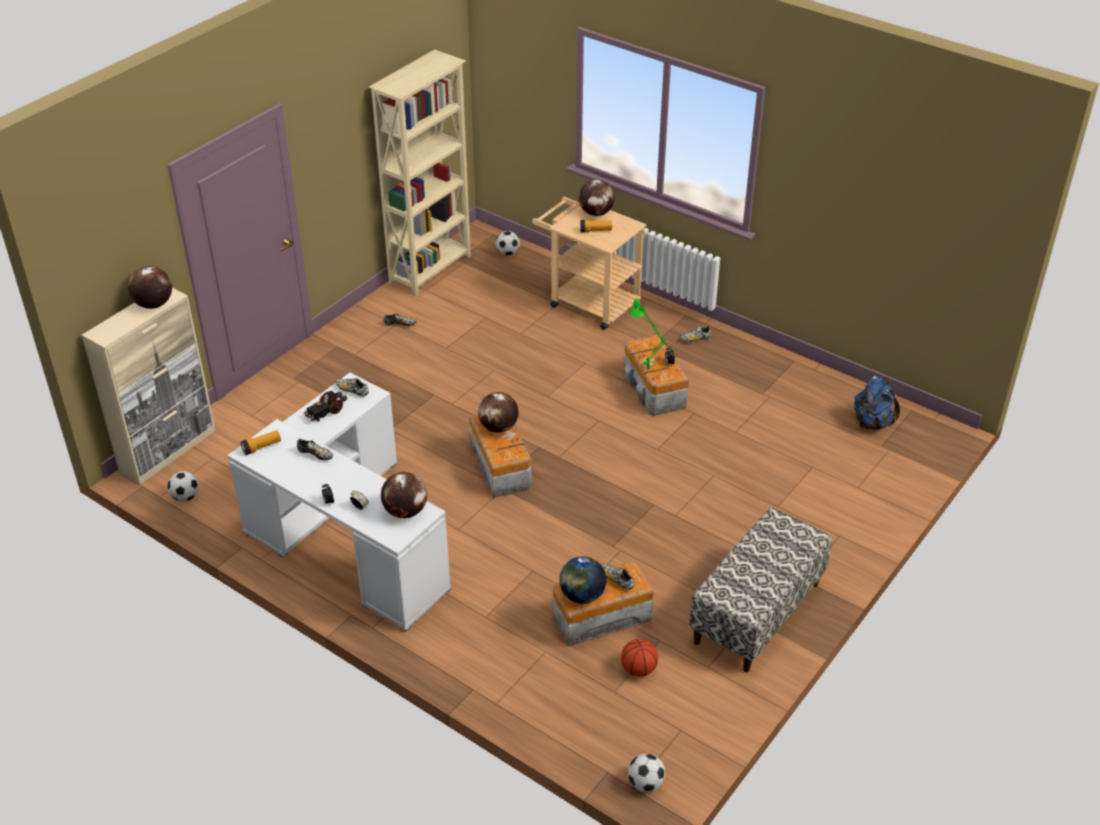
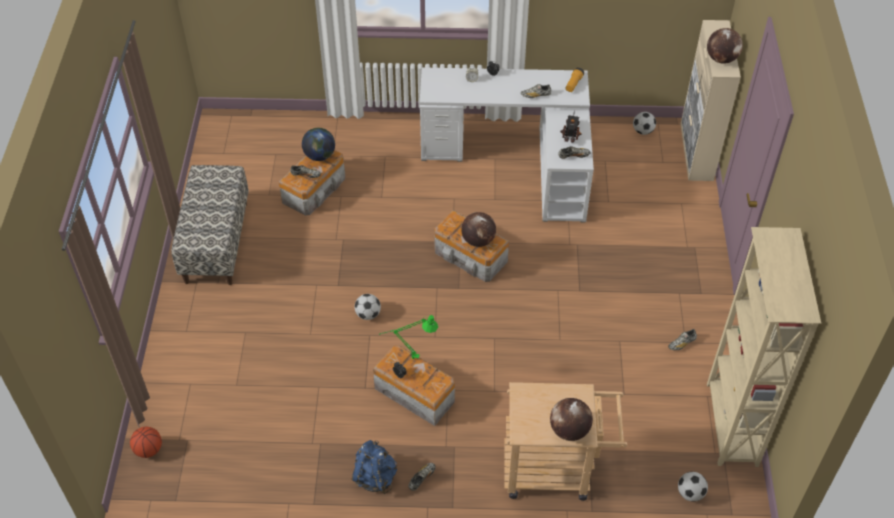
camera: 145 degrees right, 10 degrees up
globe [381,472,427,518] -> none
flashlight [580,220,612,232] -> none
basketball [621,639,658,677] -> basketball moved to [130,426,162,458]
football [628,754,665,792] -> football moved to [355,294,381,320]
blue backpack [854,376,900,430] -> blue backpack moved to [351,440,397,494]

